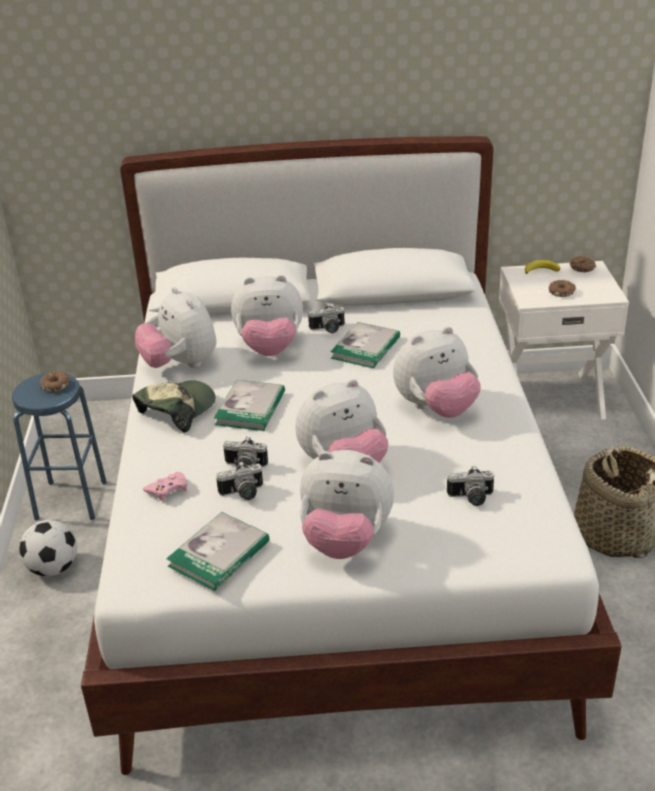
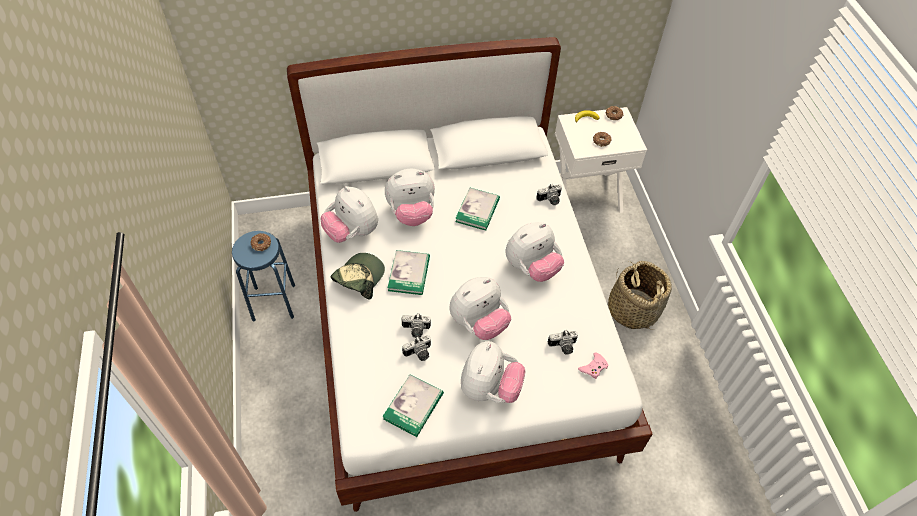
camera: 10 degrees left, 20 degrees up
football [19,520,77,576] -> none
pink game controller [143,472,187,502] -> pink game controller moved to [578,353,608,379]
plush toy [300,450,394,559] -> plush toy turned 75 degrees counterclockwise [461,341,526,403]
camera [308,304,345,333] -> camera moved to [536,184,562,205]

